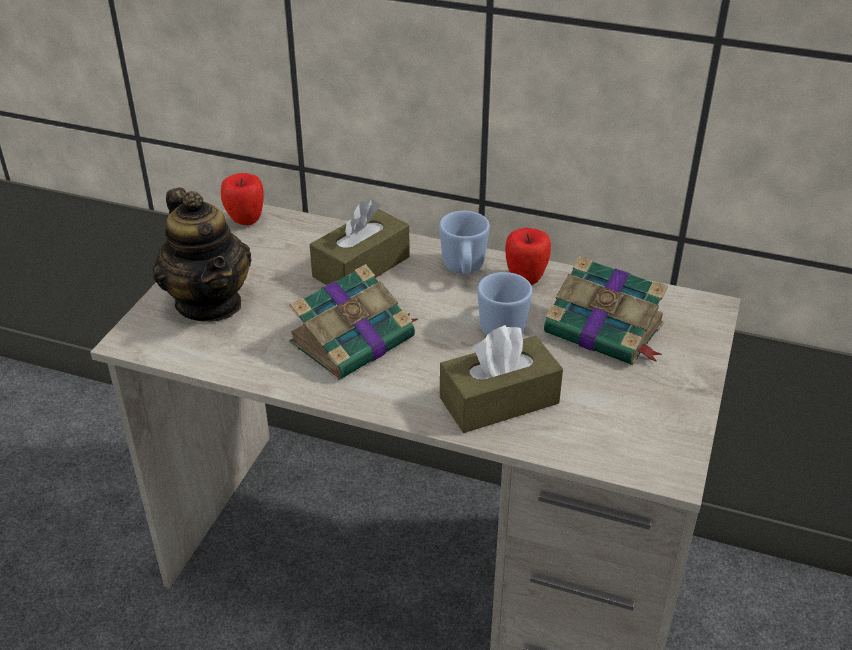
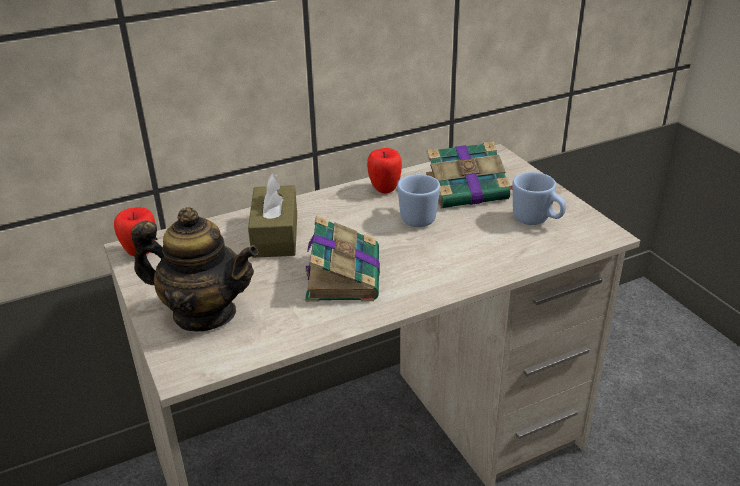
camera: 45 degrees left, 5 degrees down
blue mug [439,211,490,274] -> blue mug moved to [512,172,566,225]
brown tissue box [440,325,563,433] -> none

